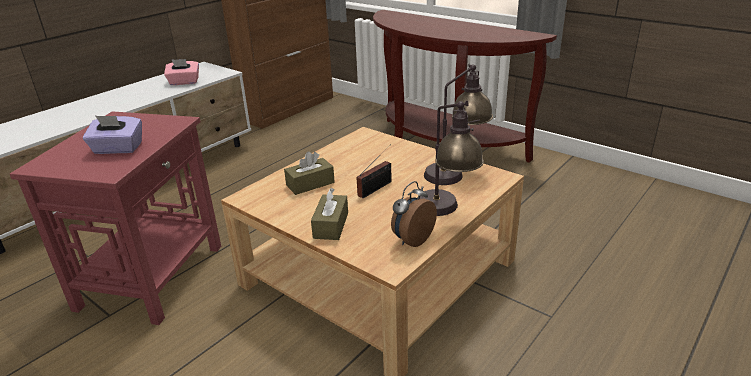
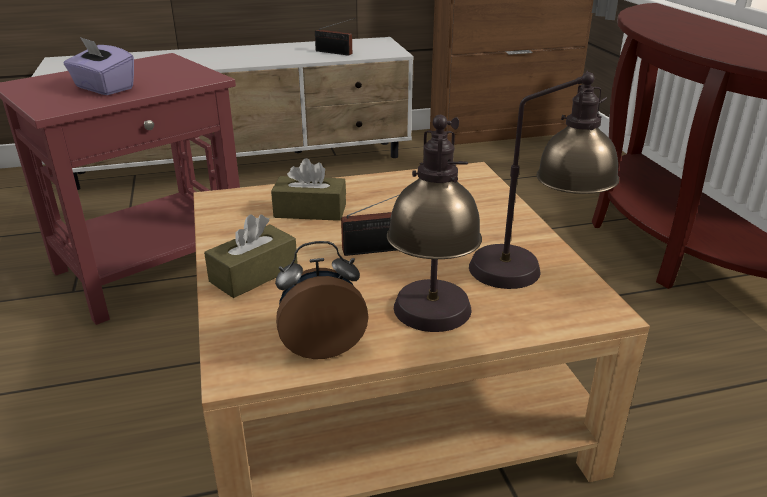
camera: 35 degrees right, 0 degrees up
pink tissue box [164,59,199,85] -> radio [315,18,355,56]

